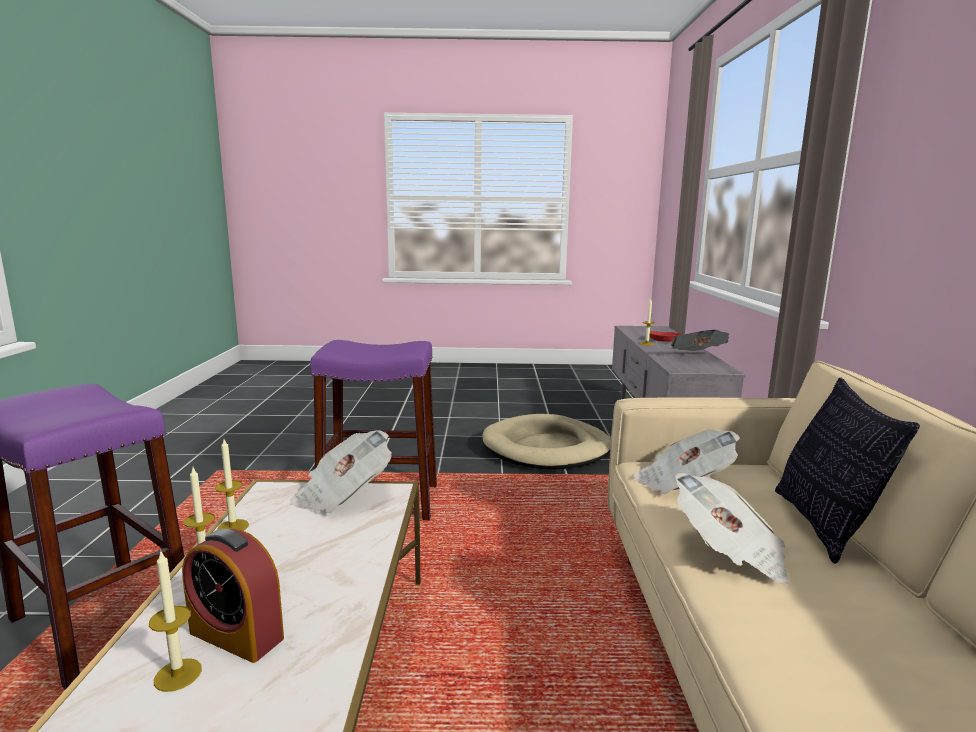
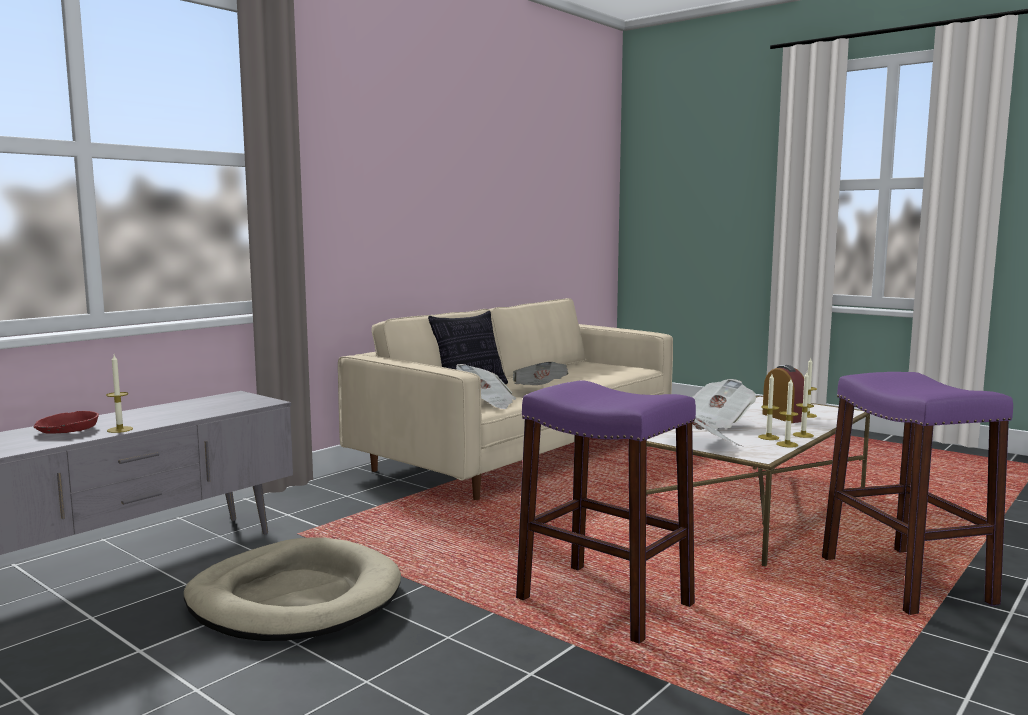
camera: 140 degrees left, 5 degrees down
newspaper [671,330,729,351] -> newspaper moved to [692,379,756,429]
none -> candle [758,374,779,440]

